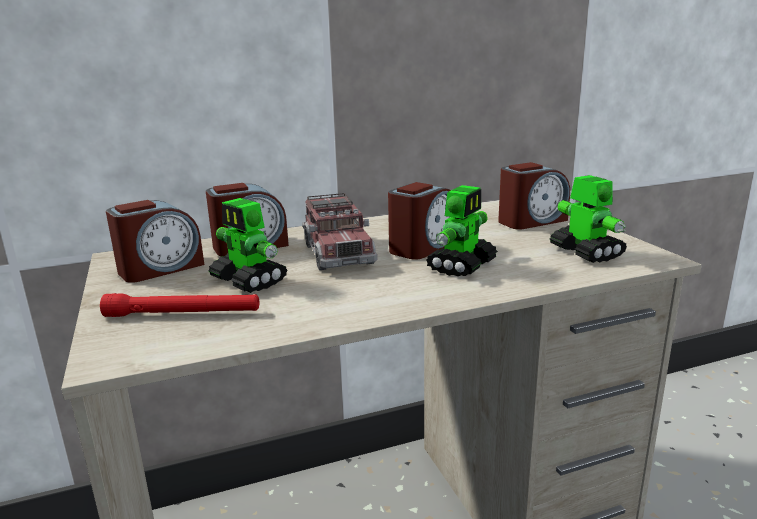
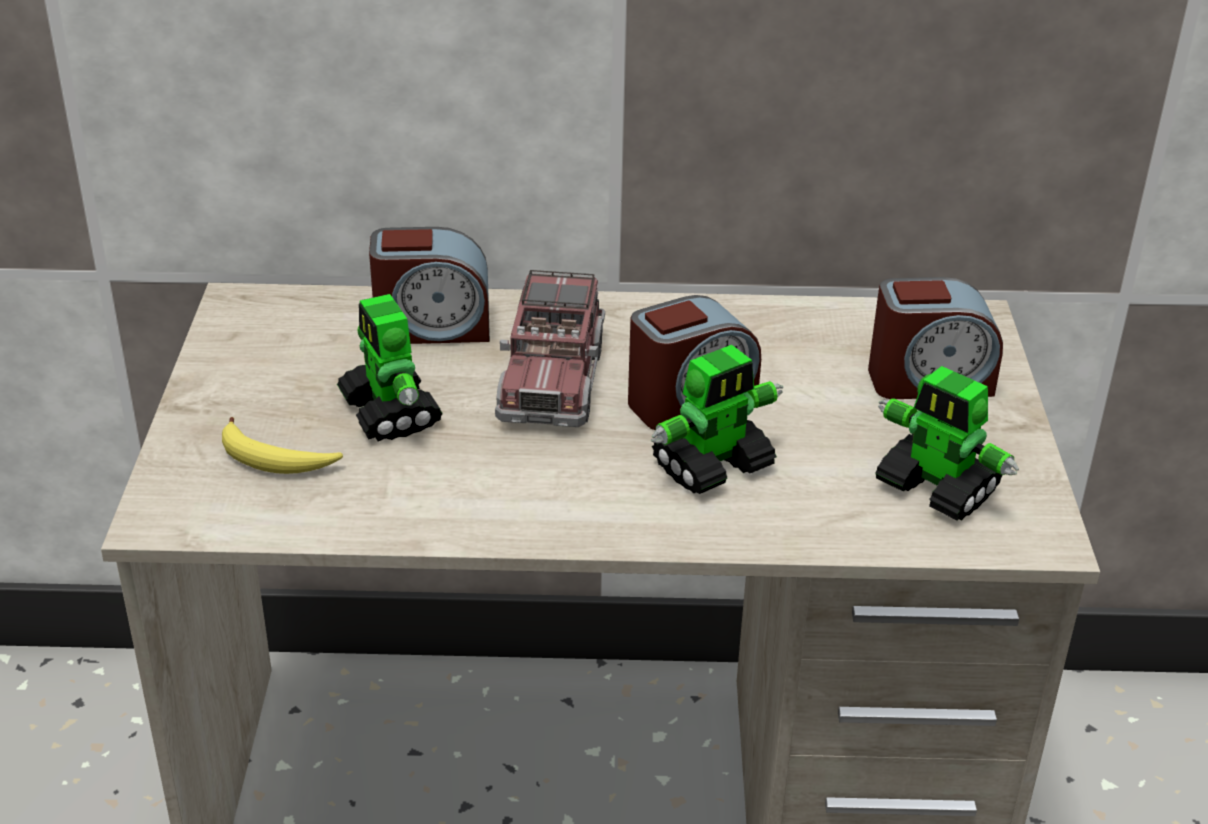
camera: 20 degrees right, 15 degrees up
red flashlight [100,293,259,317] -> banana [222,417,343,474]
alarm clock [106,200,204,283] -> none
toy robot [550,175,627,263] -> toy robot turned 135 degrees clockwise [875,366,1019,521]

